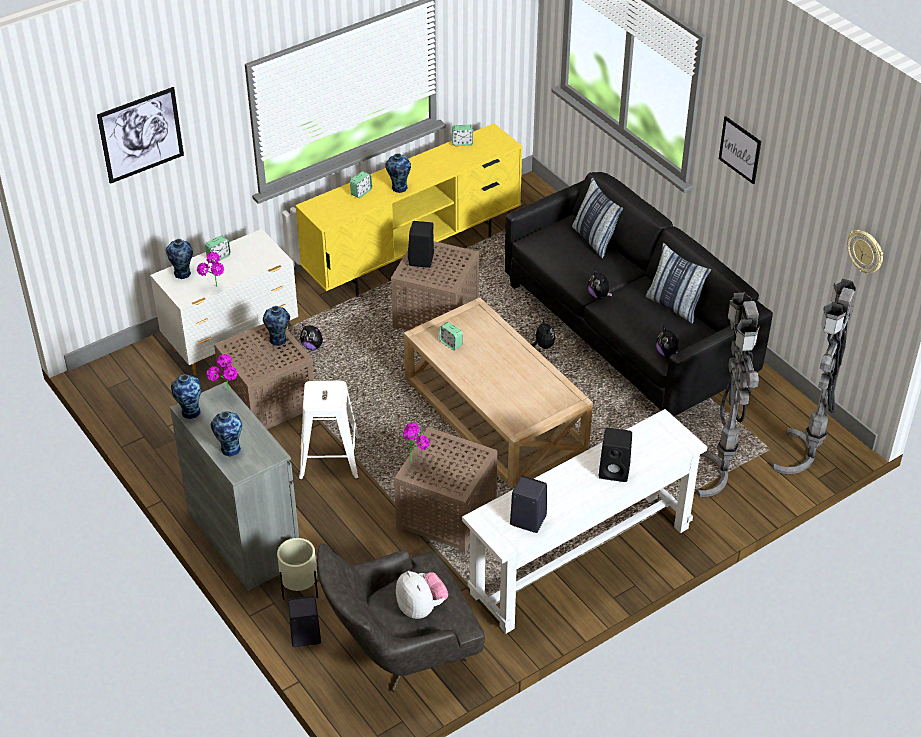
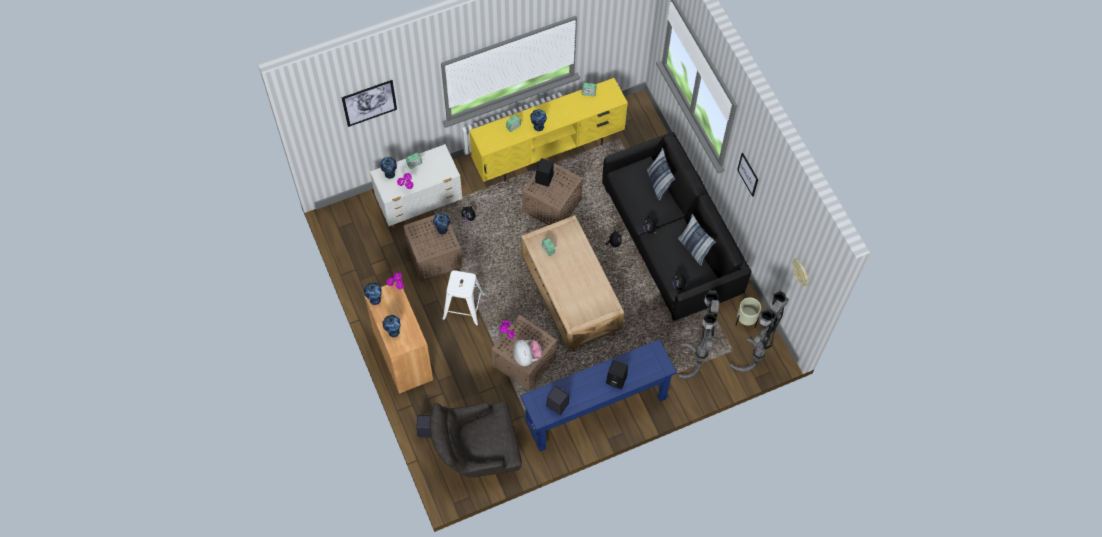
camera: 10 degrees right, 20 degrees up
grey cabinet [170,382,299,591] -> brown cabinet [364,280,433,394]
beige planter [277,538,318,600] -> beige planter moved to [736,297,761,327]
plush toy [396,571,448,619] -> plush toy moved to [514,340,542,366]
white console table [462,409,707,634] -> blue console table [520,339,677,451]

